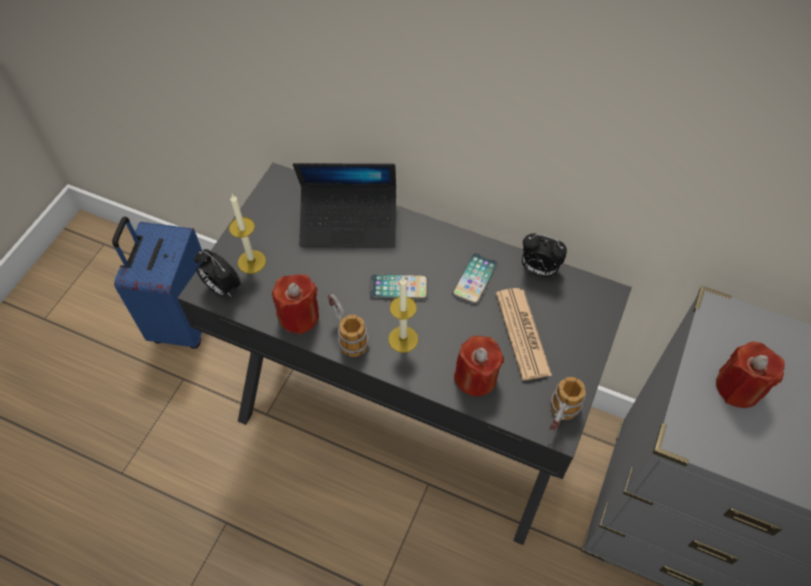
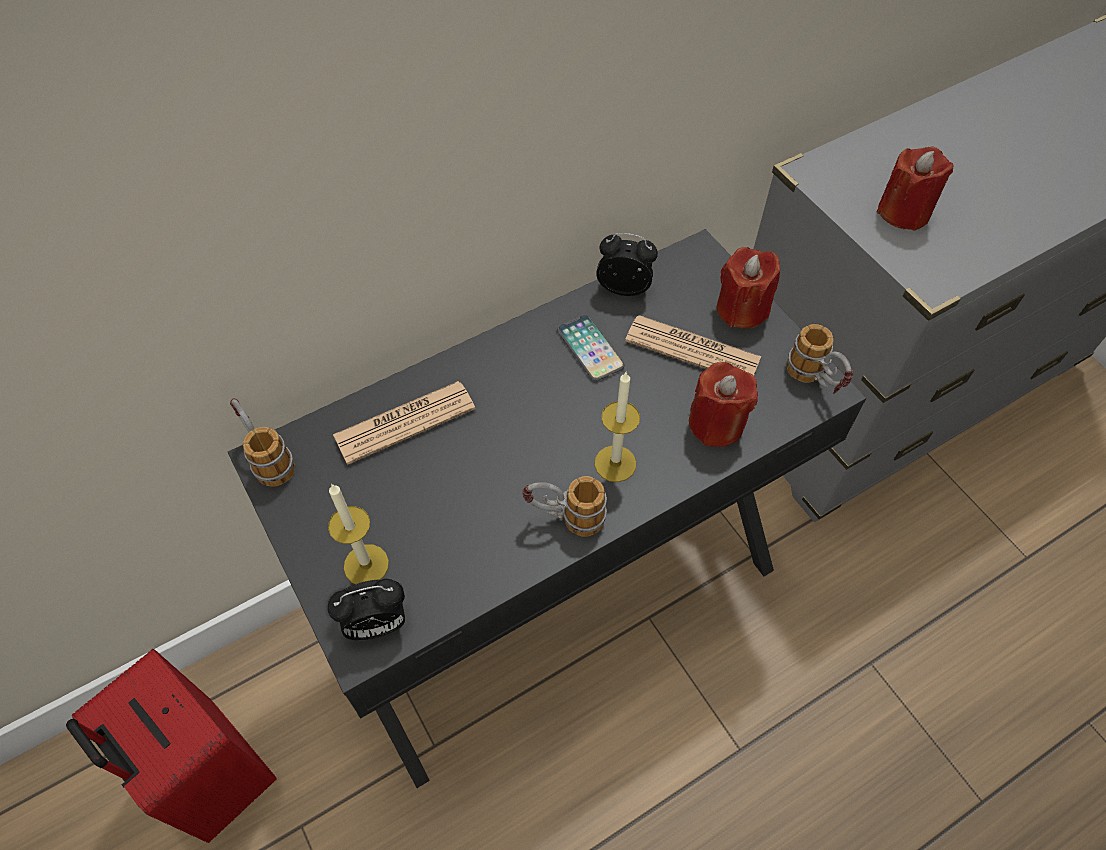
camera: 55 degrees left, 0 degrees up
blue suitcase [112,217,203,349] -> red suitcase [66,649,276,843]
red candle [272,274,319,334] -> red candle moved to [717,247,780,329]
laptop [293,163,396,248] -> newspaper [333,381,476,465]
phone [369,274,428,300] -> none
alarm clock [522,233,567,277] -> alarm clock turned 135 degrees counterclockwise [596,233,658,296]
none -> mug [230,398,295,487]

